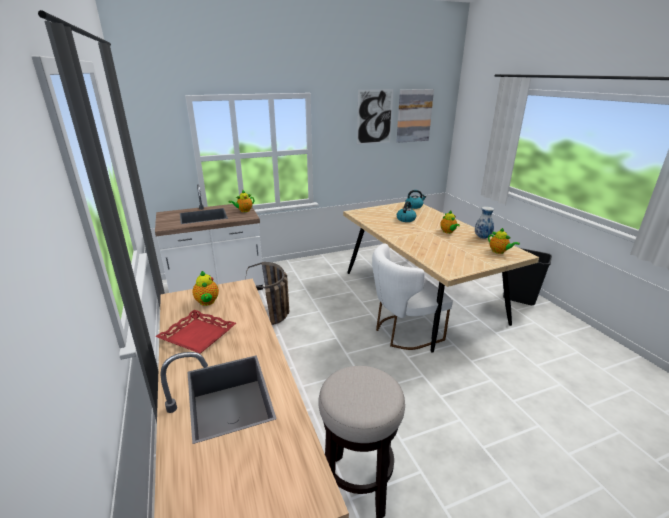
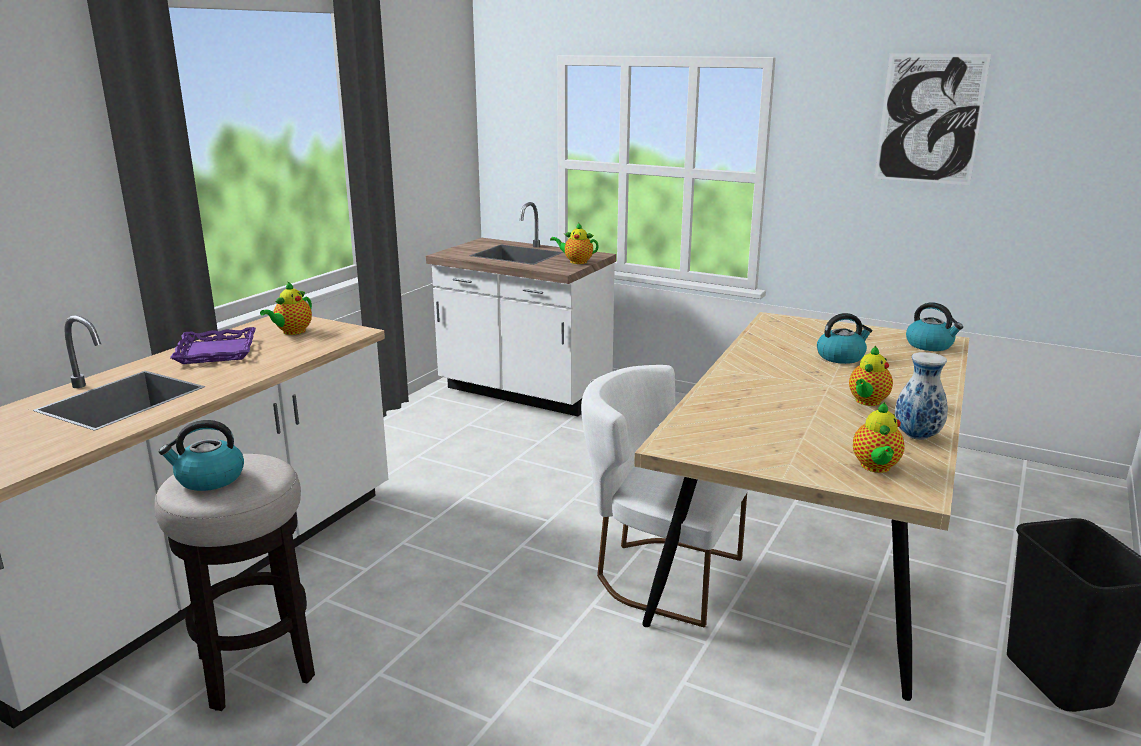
camera: 50 degrees right, 5 degrees down
red tray [155,310,236,354] -> purple tray [170,327,256,364]
basket [246,262,289,325] -> none
picture [396,89,434,143] -> none
none -> kettle [159,420,244,491]

